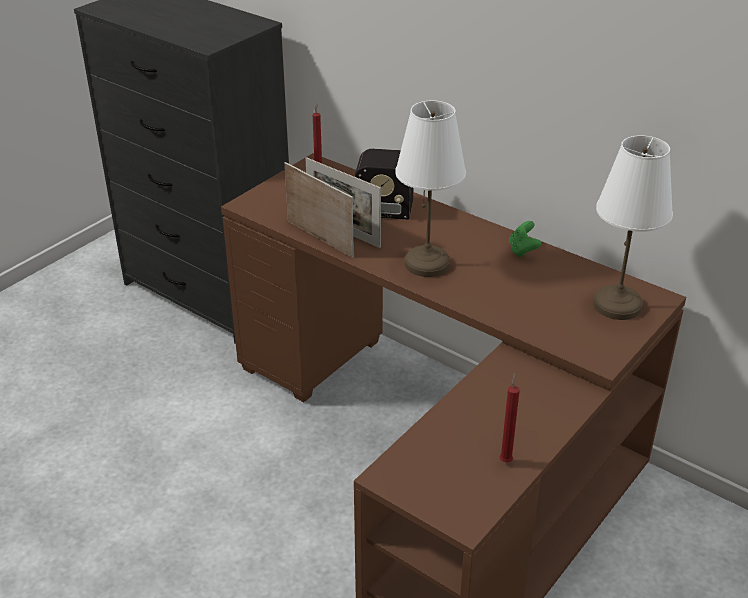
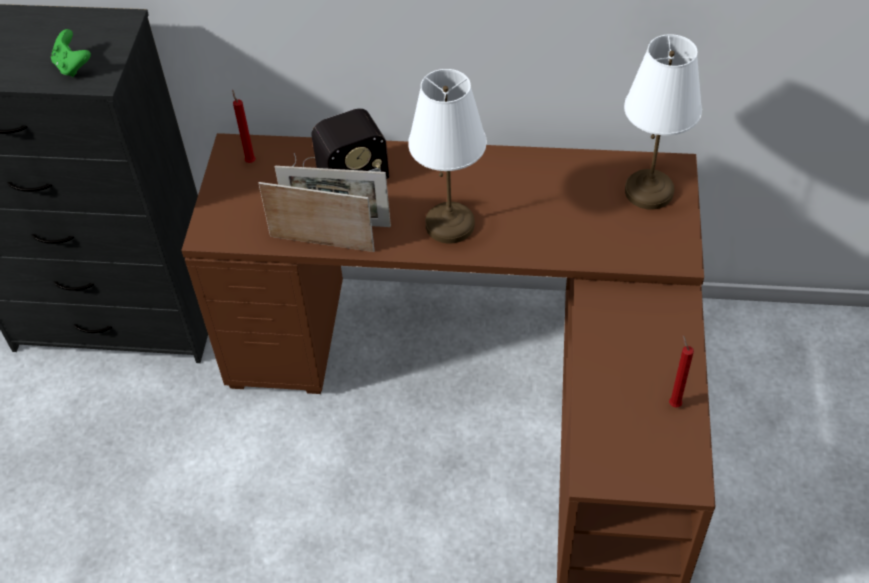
camera: 30 degrees left, 15 degrees up
green game controller [509,221,541,258] -> green game controller moved to [51,29,91,77]

